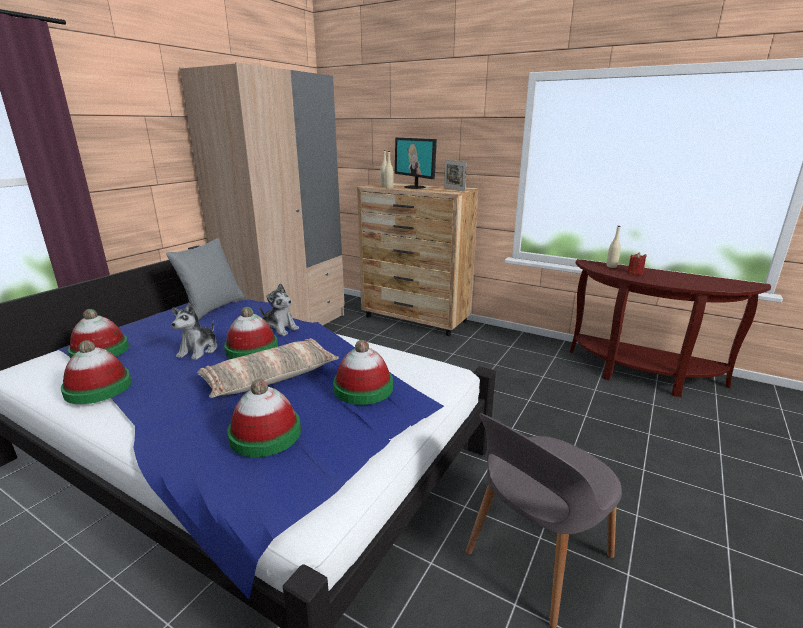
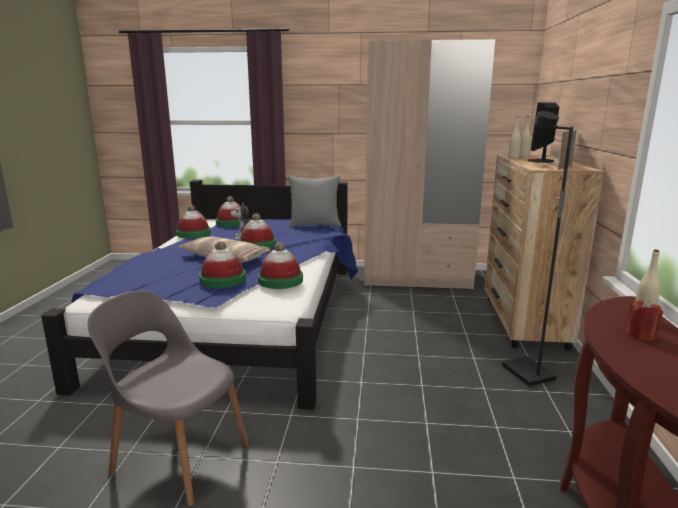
camera: 65 degrees right, 5 degrees down
hat [227,379,301,457] -> hat moved to [258,242,303,289]
plush toy [260,283,299,336] -> none
none -> black floor lamp [502,111,573,387]

